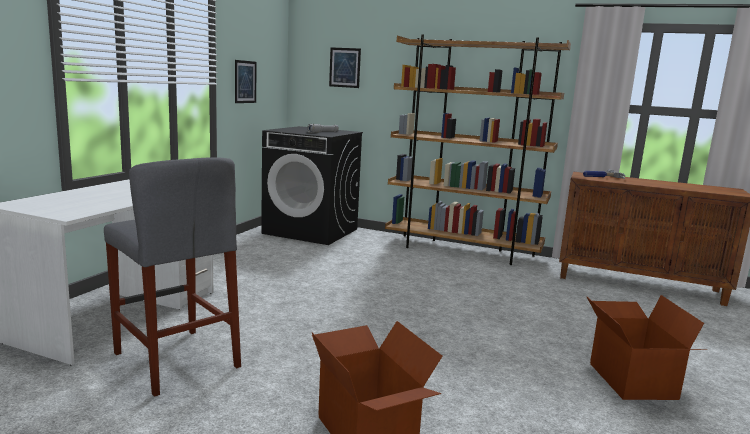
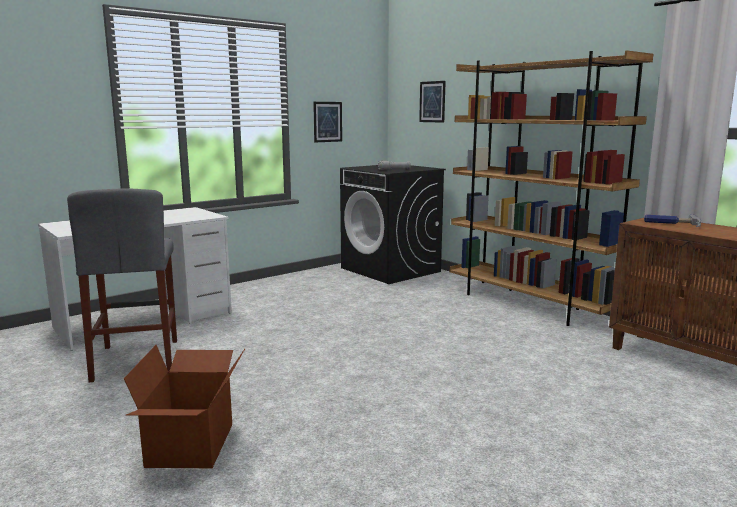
camera: 30 degrees right, 0 degrees up
cardboard box [586,295,707,400] -> none

